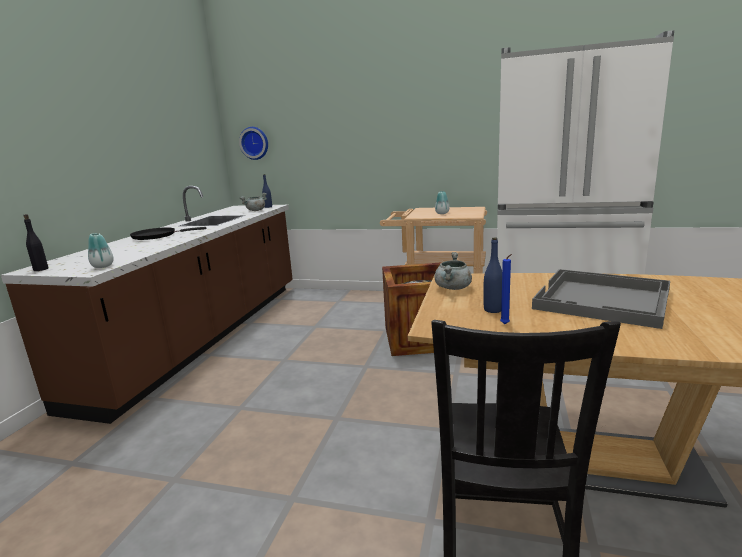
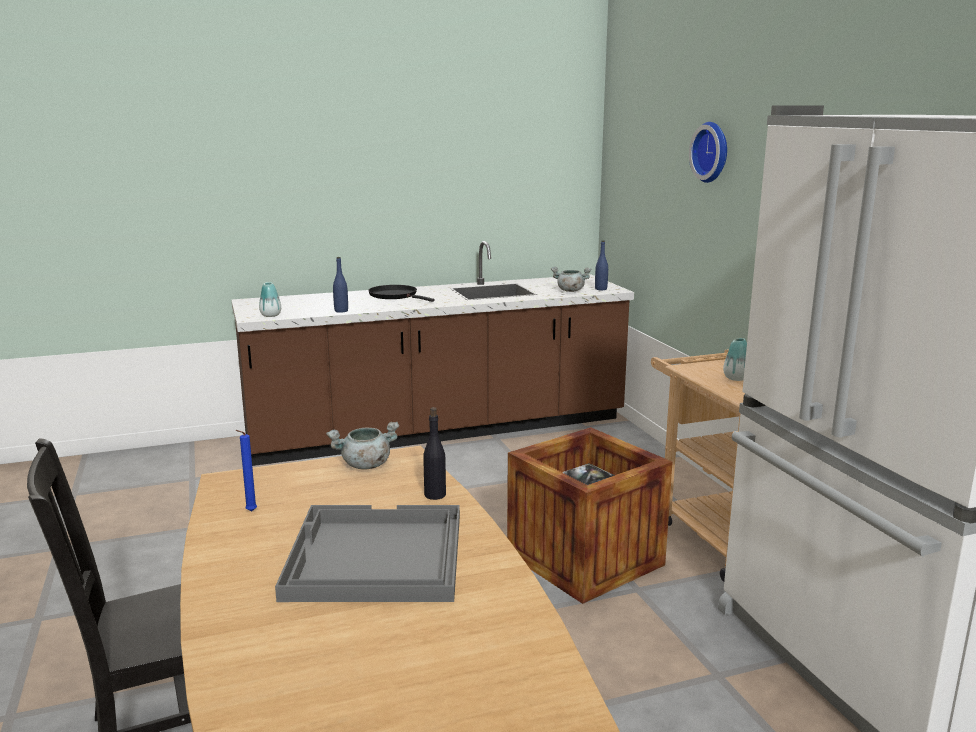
camera: 55 degrees right, 0 degrees up
black bottle [23,214,49,271] -> black bottle moved to [423,407,446,500]
wall clock [239,127,268,160] -> wall clock moved to [689,122,727,183]
blue bottle [483,238,502,313] -> blue bottle moved to [333,257,348,313]

